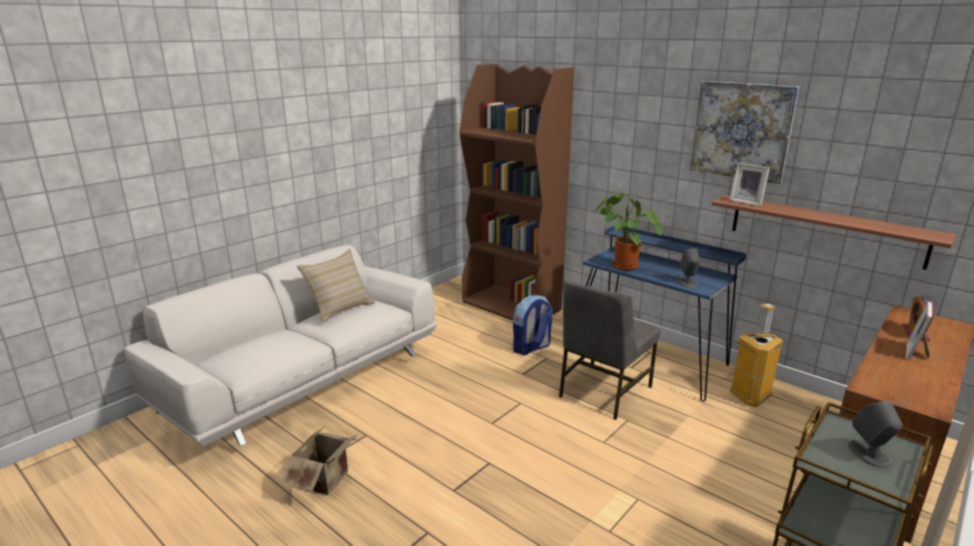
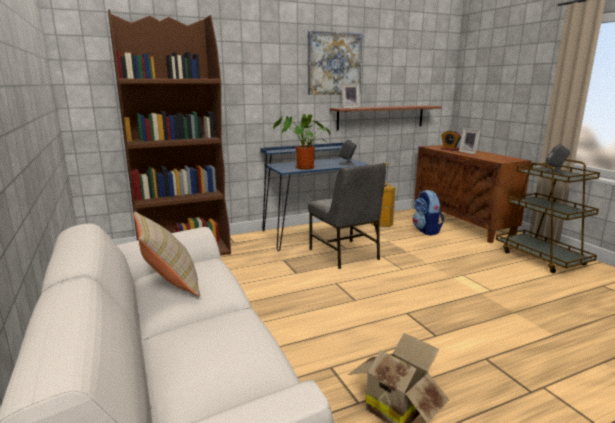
camera: 65 degrees left, 5 degrees down
backpack [513,295,553,355] -> backpack moved to [413,190,444,236]

